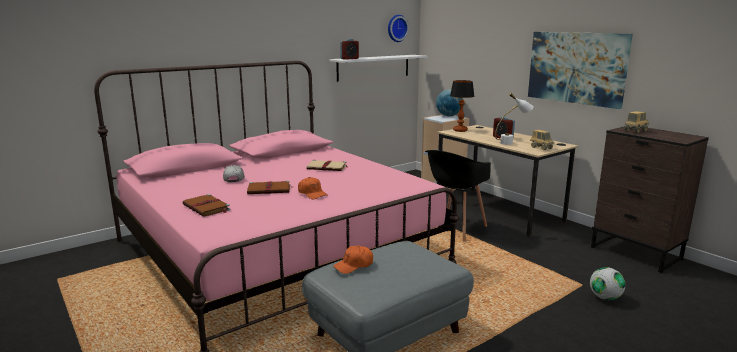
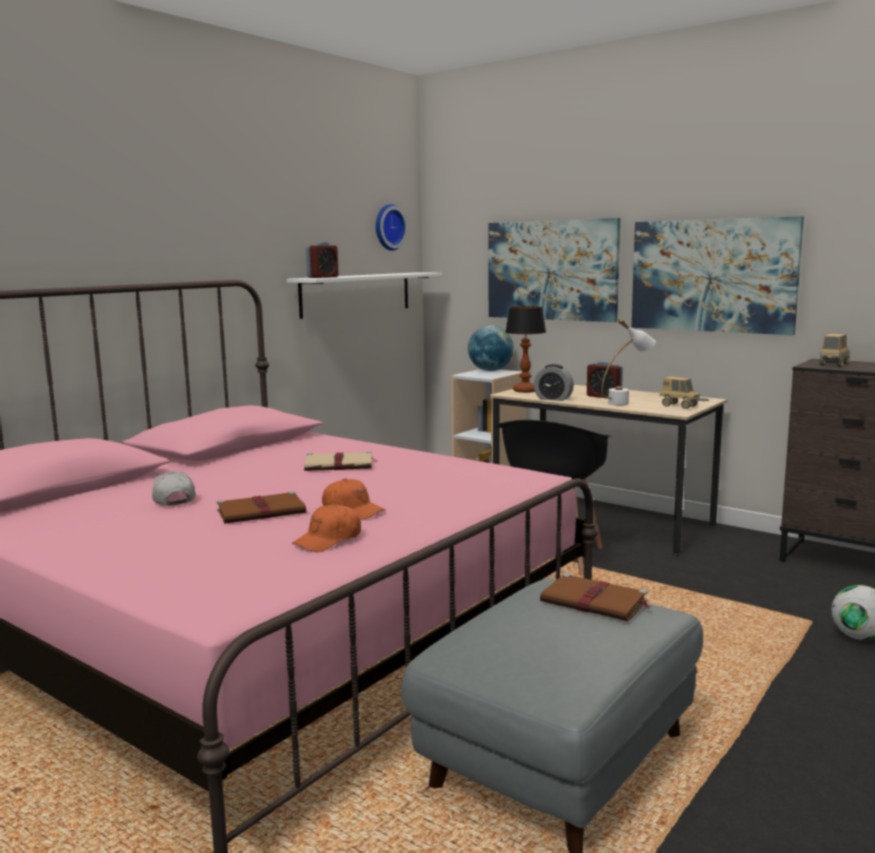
camera: 15 degrees left, 5 degrees down
brown book [182,194,230,216] -> brown book moved to [540,573,653,621]
orange cap [333,245,373,274] -> orange cap moved to [292,504,361,552]
none -> picture [488,218,620,322]
none -> alarm clock [534,364,574,401]

